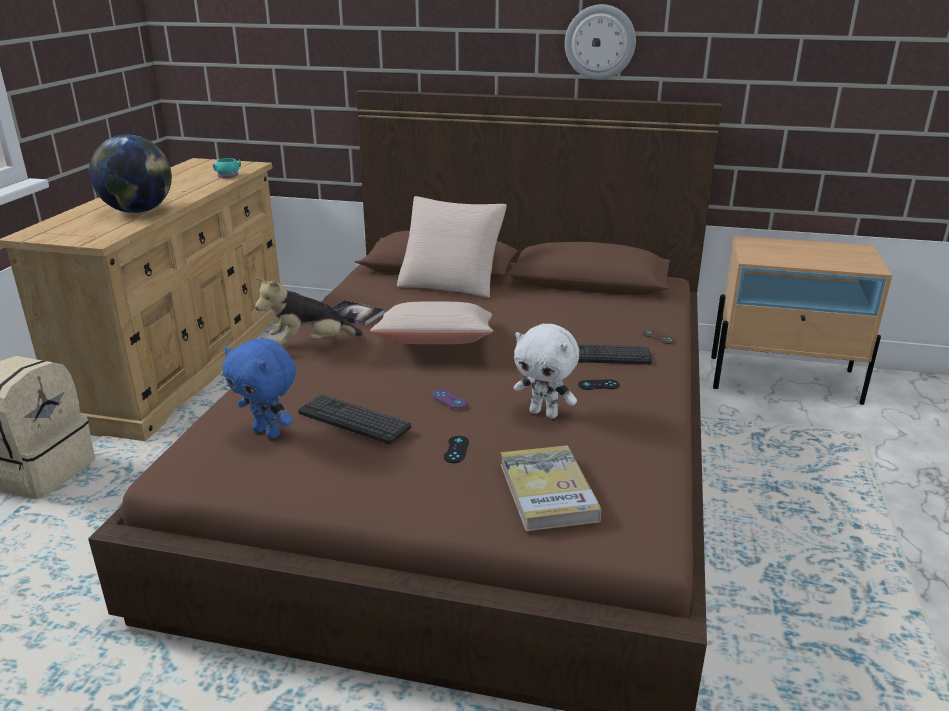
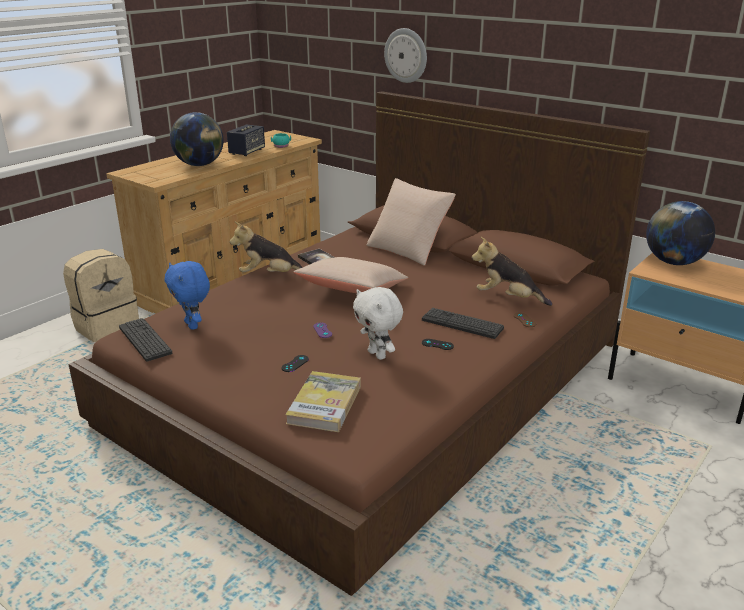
camera: 25 degrees right, 0 degrees up
keyboard [298,394,411,444] -> keyboard moved to [119,318,173,361]
wall clock [565,4,636,80] -> wall clock moved to [384,28,427,83]
none -> speaker [227,124,265,156]
none -> plush toy [472,237,552,306]
none -> globe [646,201,715,265]

